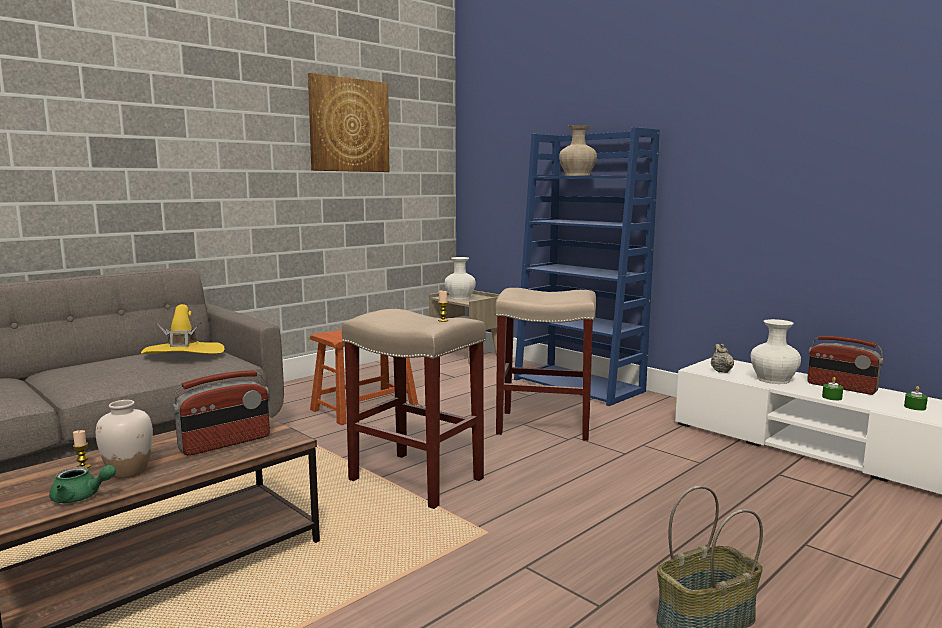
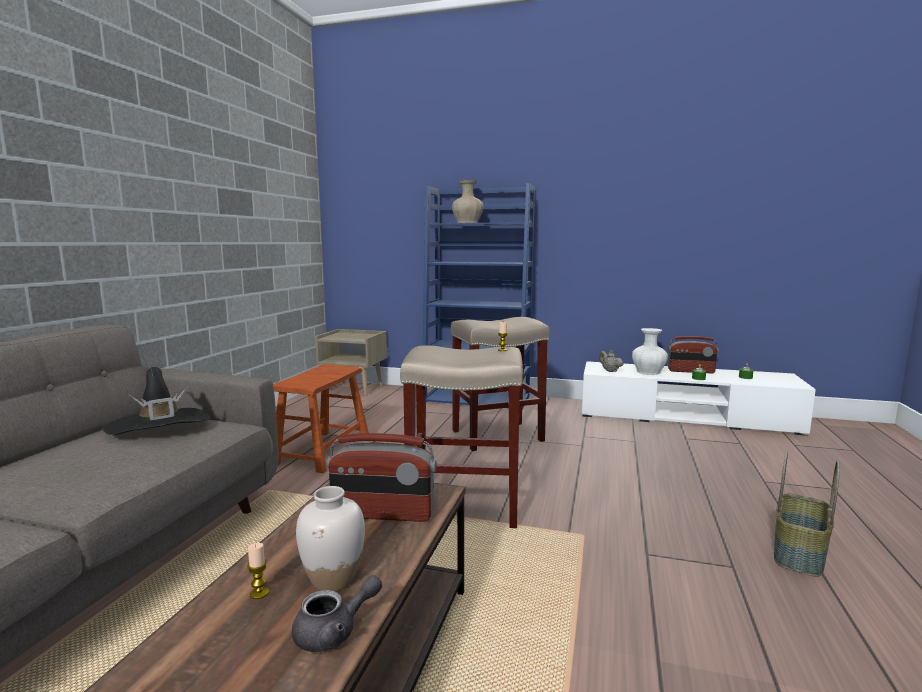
camera: 30 degrees left, 0 degrees up
green teapot [49,465,116,503] -> grey teapot [292,575,382,652]
yellow hat [141,304,224,354] -> black hat [103,367,210,435]
radio [172,370,270,456] -> radio turned 75 degrees clockwise [327,433,437,522]
picture [308,73,389,172] -> none
white vase [445,257,476,300] -> none

